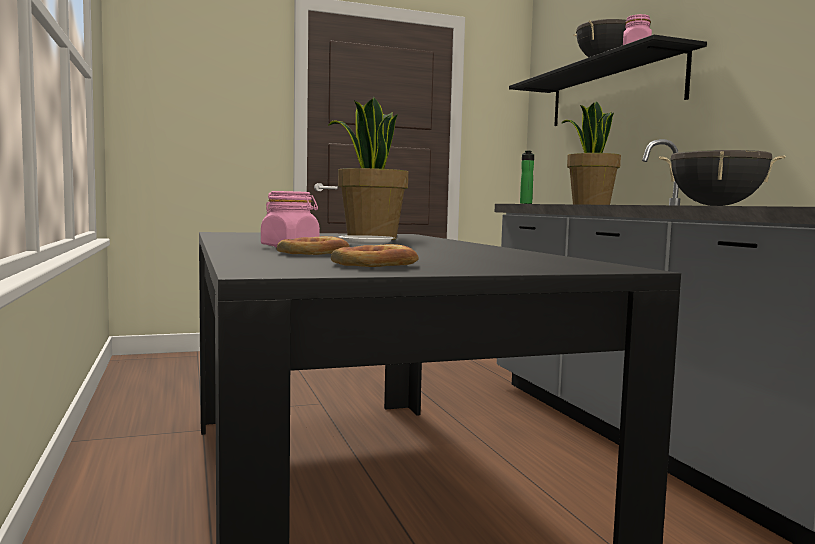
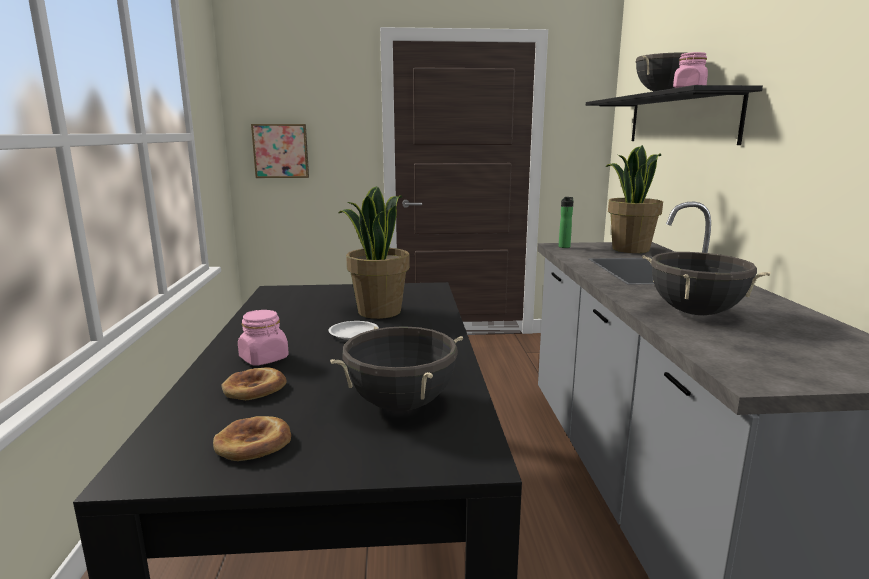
camera: 15 degrees right, 10 degrees up
none -> picture [251,124,309,178]
none -> black cooking pot [330,326,463,411]

